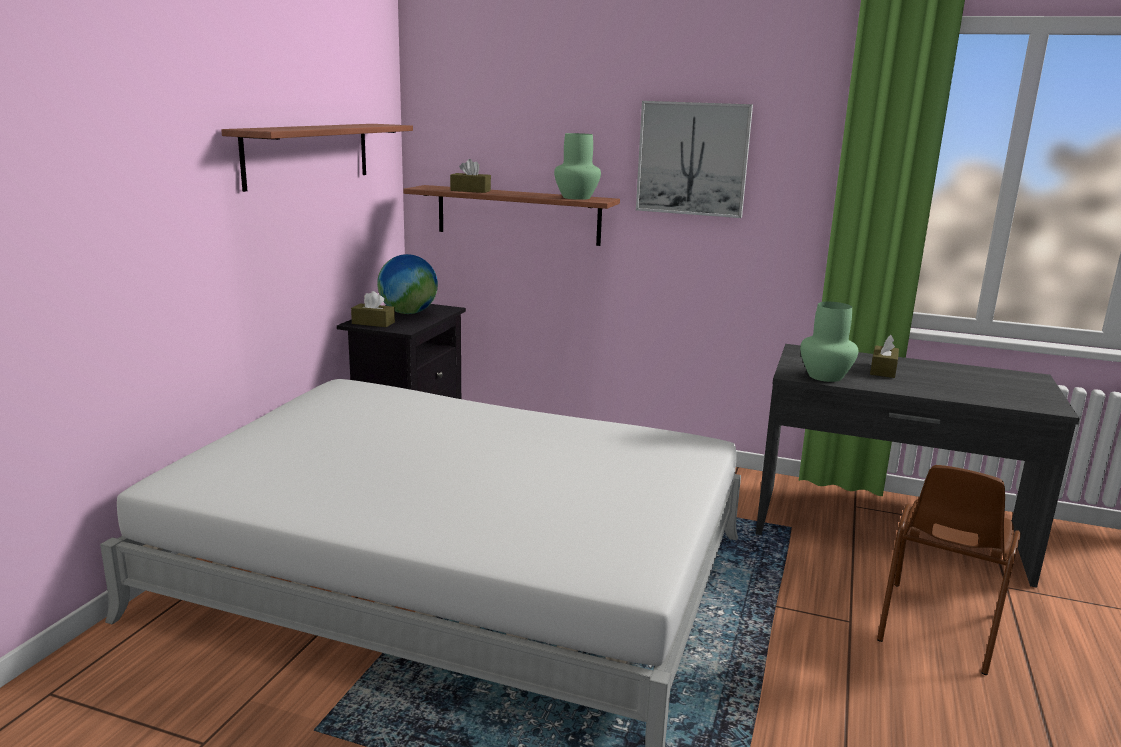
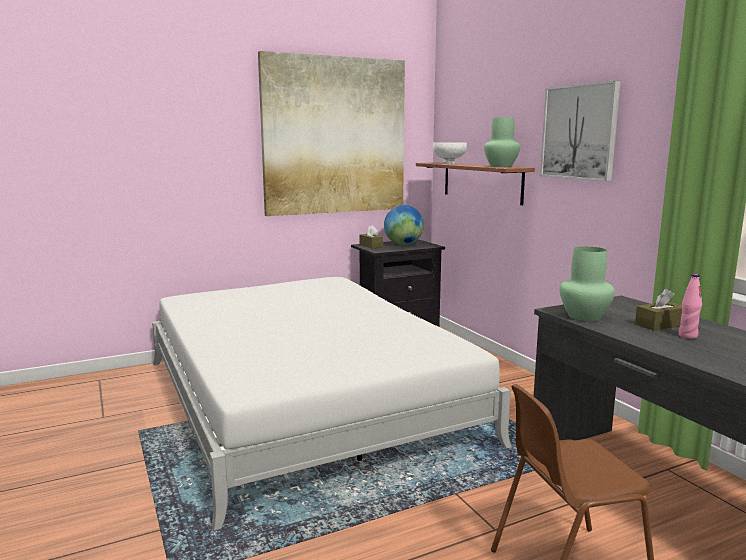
camera: 45 degrees right, 5 degrees down
shelf [221,124,413,192] -> picture [258,51,405,216]
brown tissue box [450,159,491,193] -> white bowl [433,142,467,164]
none -> pink bottle [679,274,702,339]

